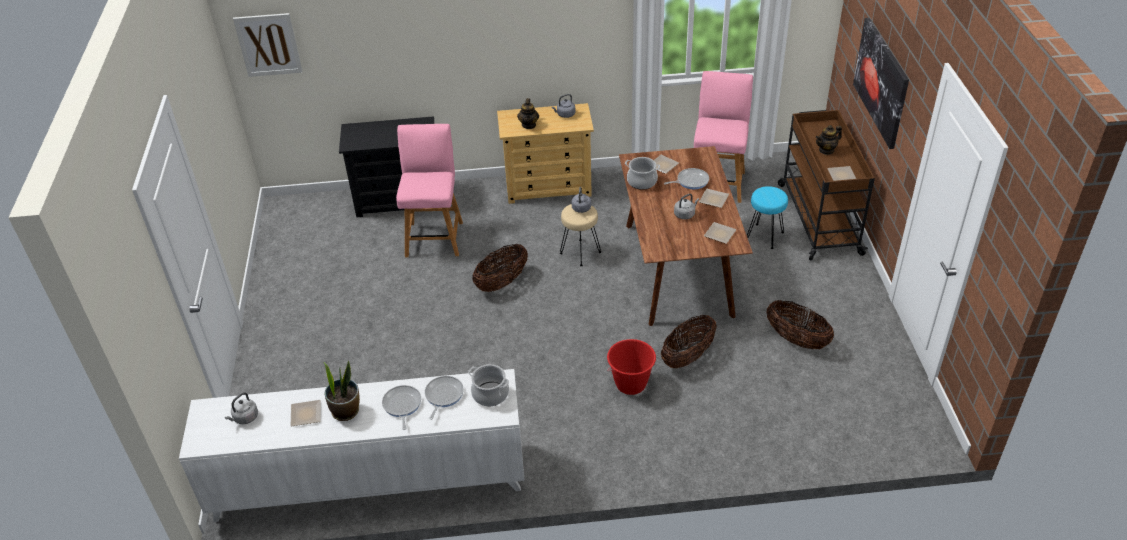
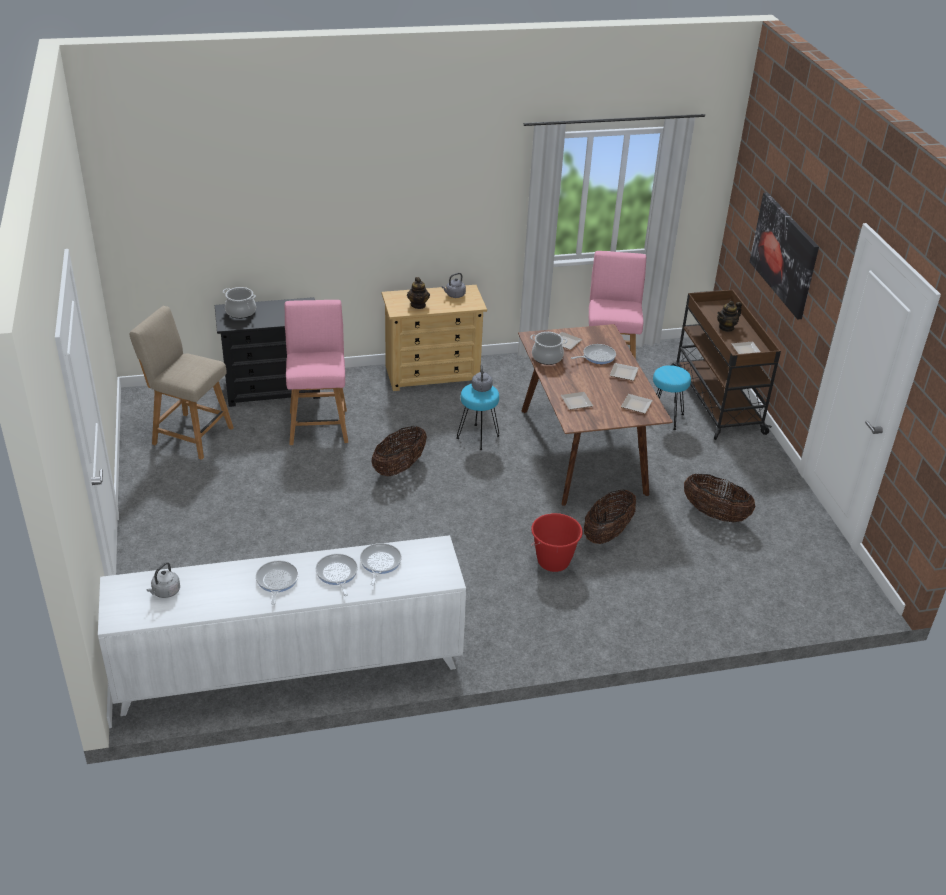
camera: 10 degrees left, 5 degrees down
picture [233,13,303,77] -> none
plate [291,400,321,426] -> plate moved to [561,392,593,410]
potted plant [324,361,360,421] -> frying pan [256,560,299,605]
cooking pot [468,364,509,406] -> cooking pot moved to [223,287,256,319]
beige stool [560,204,601,266] -> turquoise stool [457,384,500,450]
grey kettle [674,194,699,219] -> none
none -> beige chair [130,306,234,460]

